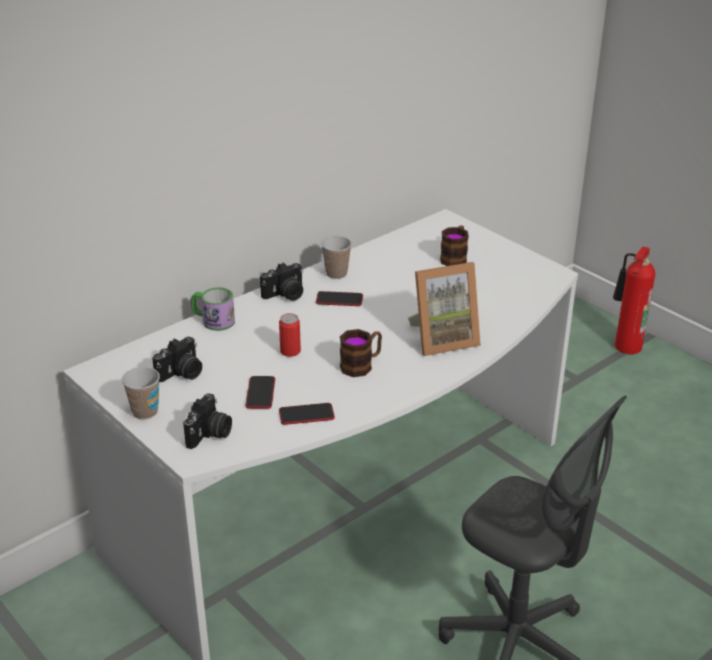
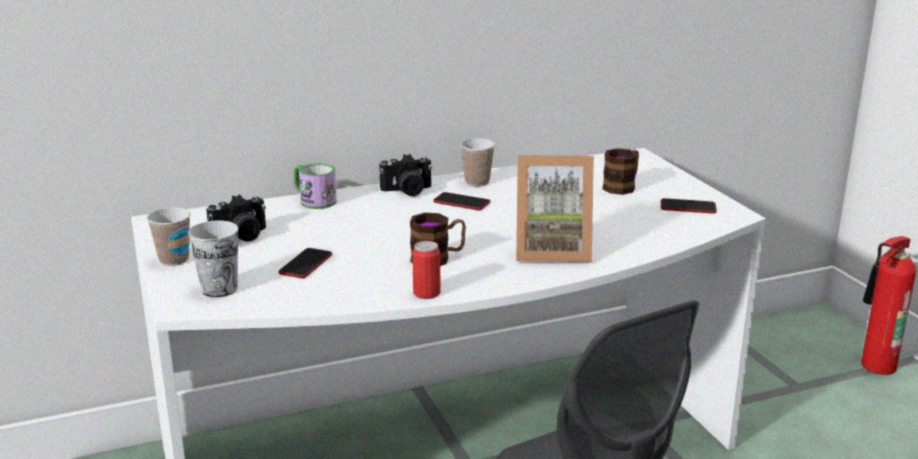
camera: 20 degrees right, 10 degrees down
camera [183,394,232,449] -> cup [188,220,238,297]
can [279,313,301,357] -> can moved to [412,241,441,299]
phone [279,403,335,425] -> phone moved to [661,198,716,213]

